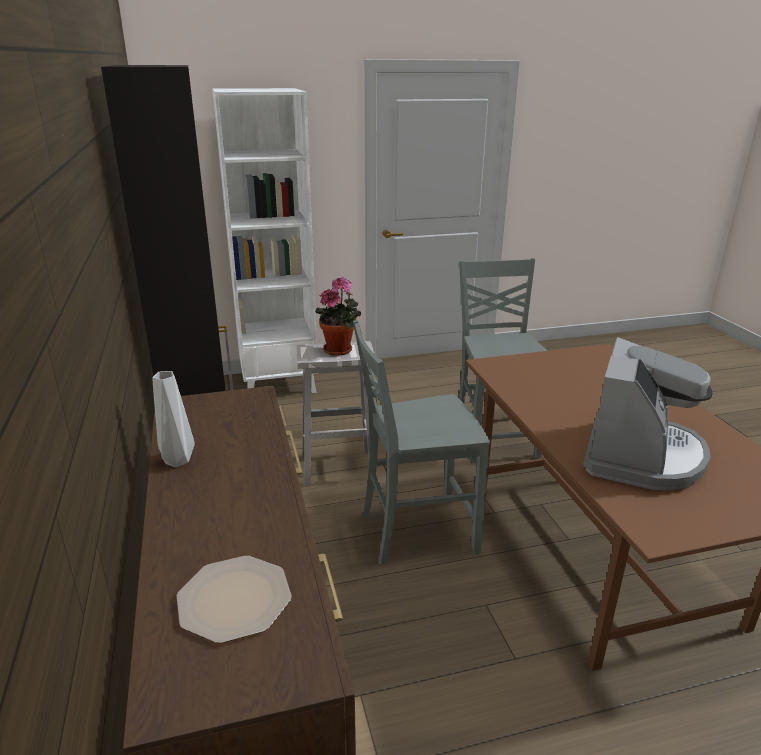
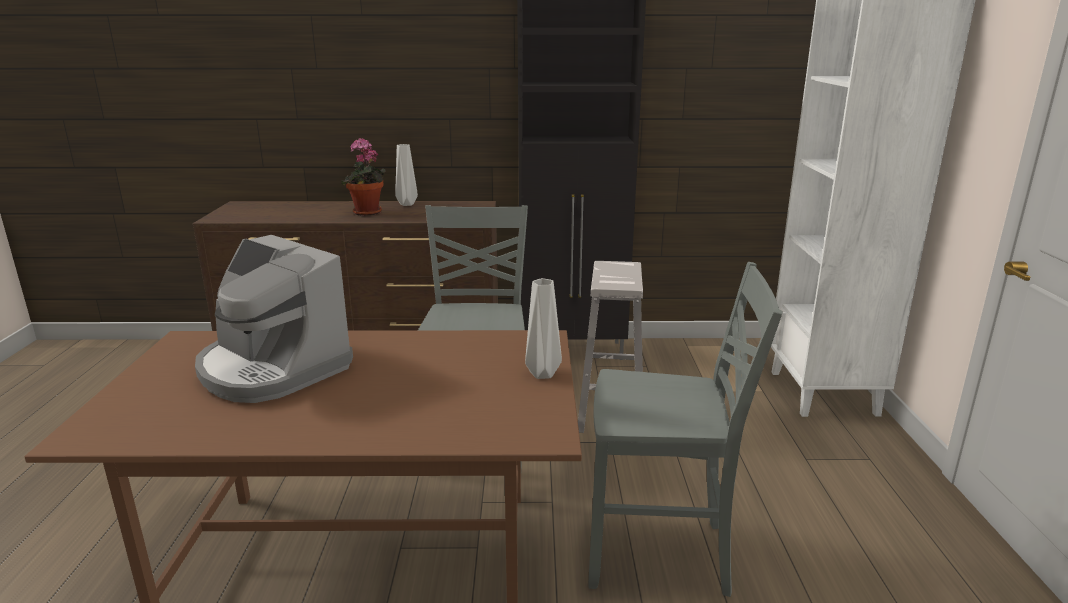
camera: 105 degrees right, 5 degrees down
plate [177,556,292,643] -> none
potted plant [315,277,361,356] -> potted plant moved to [341,138,386,216]
none -> grey vase [525,278,562,379]

